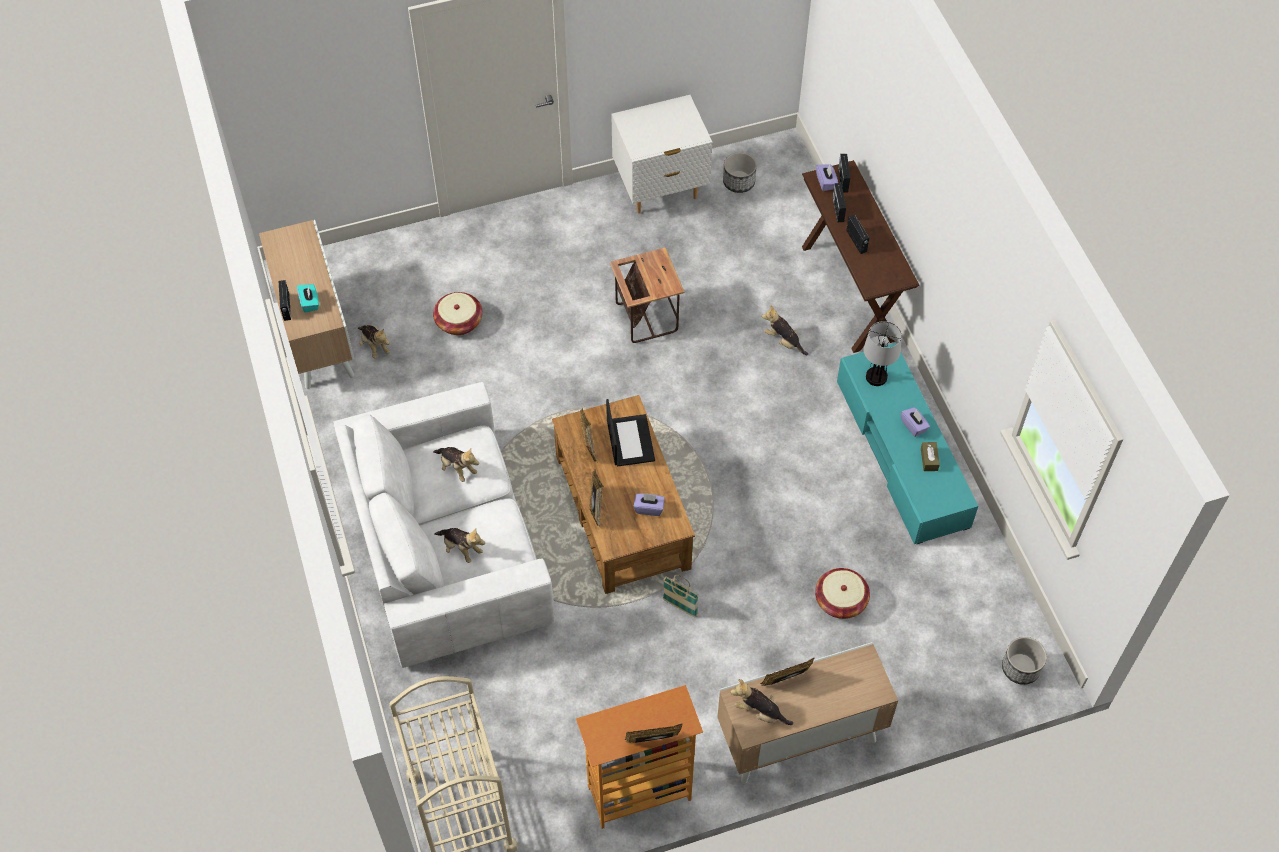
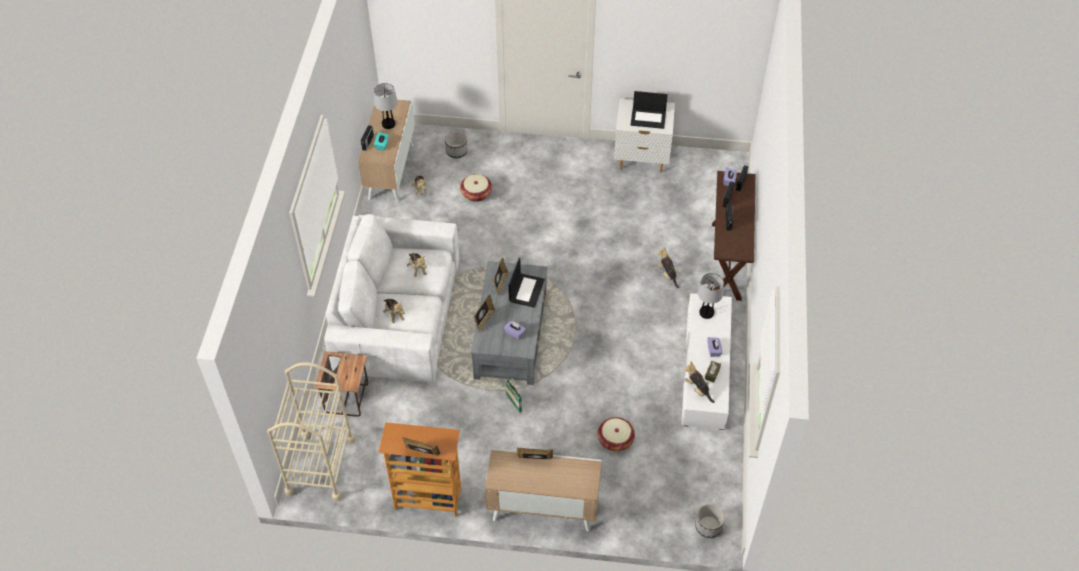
camera: 25 degrees right, 5 degrees down
brown coffee table [552,395,695,594] -> grey coffee table [471,261,548,385]
side table [610,248,685,343] -> side table moved to [314,351,368,417]
planter [723,152,757,193] -> planter moved to [445,131,467,158]
plush toy [730,679,793,725] -> plush toy moved to [683,361,715,403]
turquoise tv stand [837,343,978,544] -> white tv stand [681,293,732,430]
none -> table lamp [374,83,398,129]
none -> laptop [631,91,668,129]

